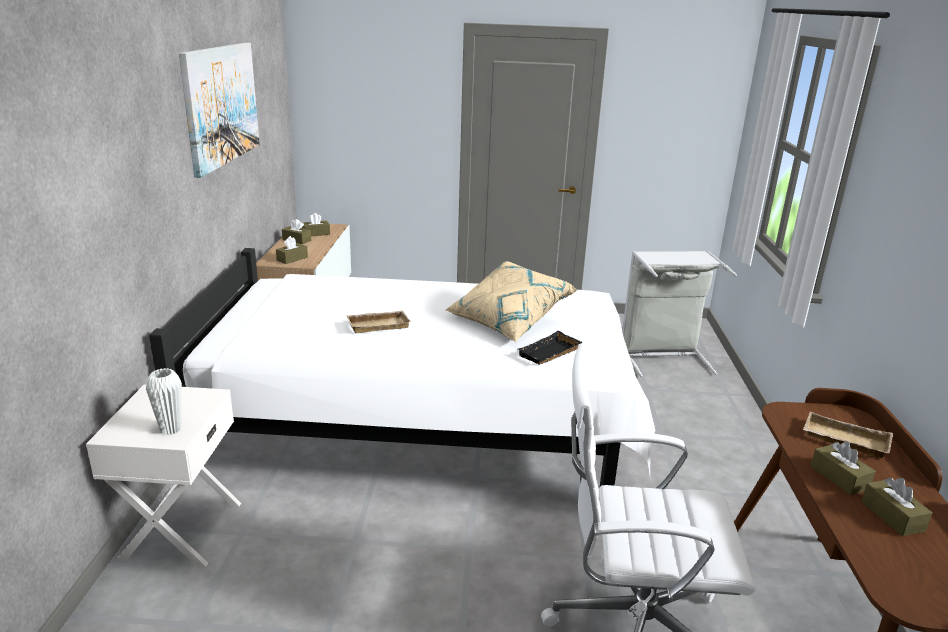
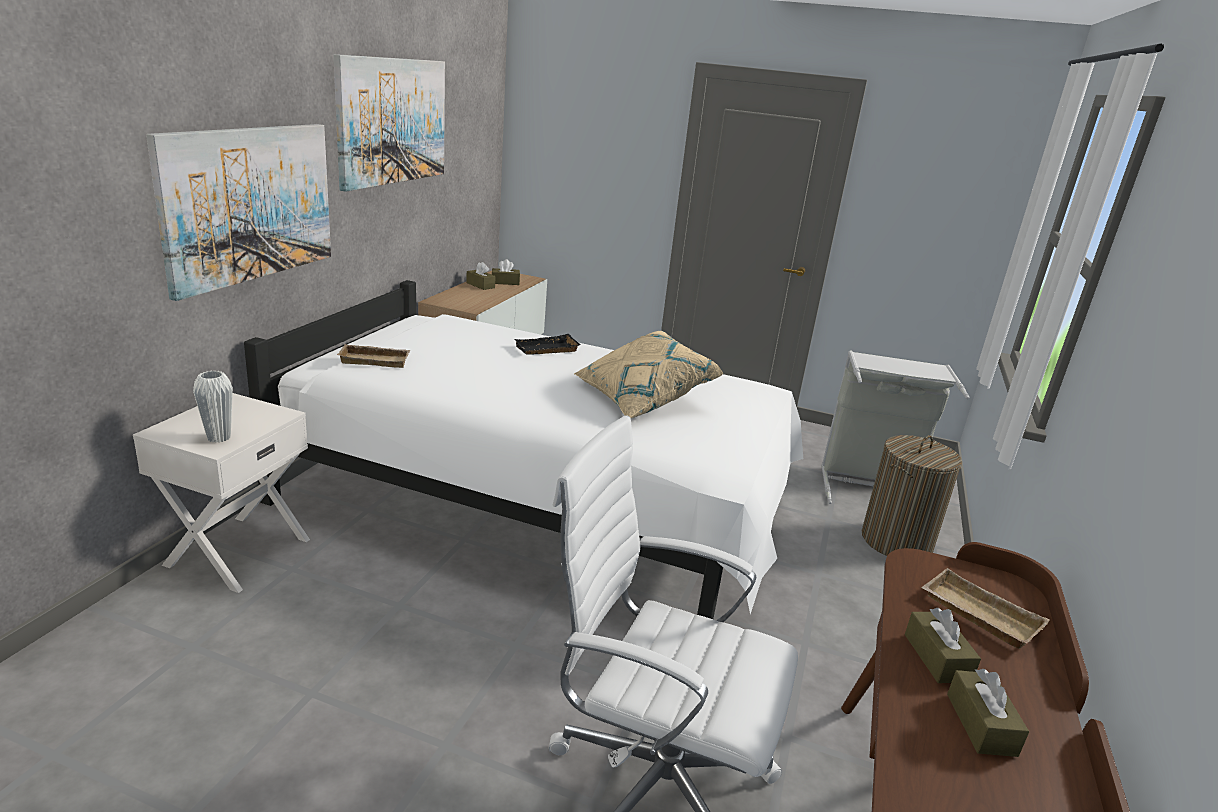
camera: 15 degrees right, 0 degrees up
brown tissue box [276,236,308,264] -> none
beige tray [347,311,411,333] -> beige tray moved to [337,344,410,368]
black tray [518,331,582,365] -> black tray moved to [514,334,581,355]
none -> picture [146,124,331,301]
none -> laundry basket [862,435,962,556]

